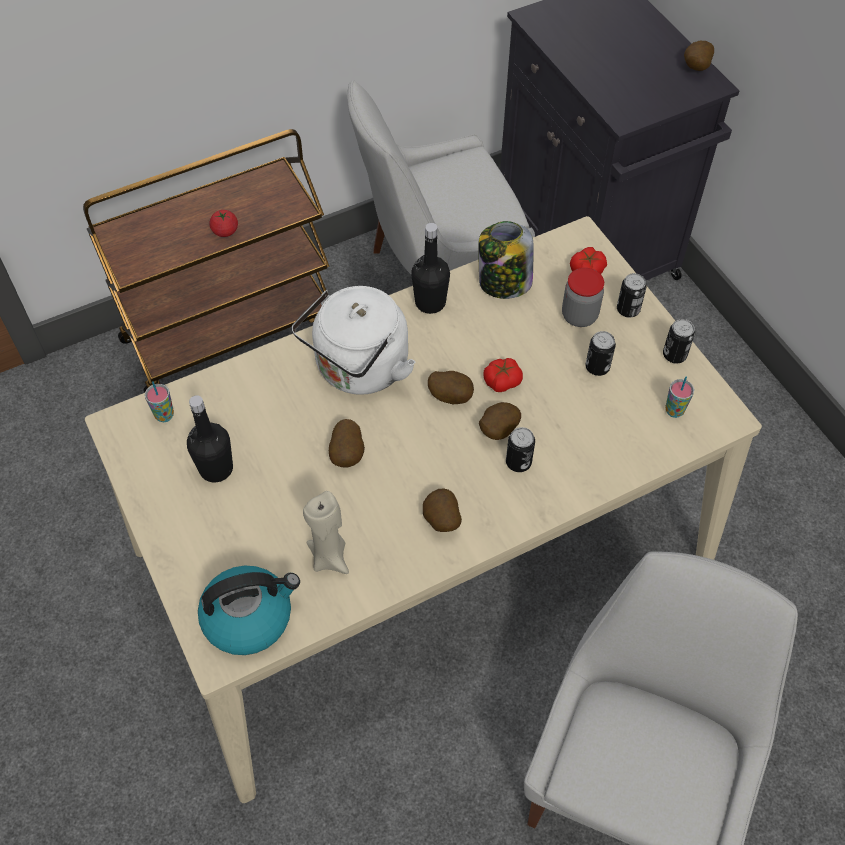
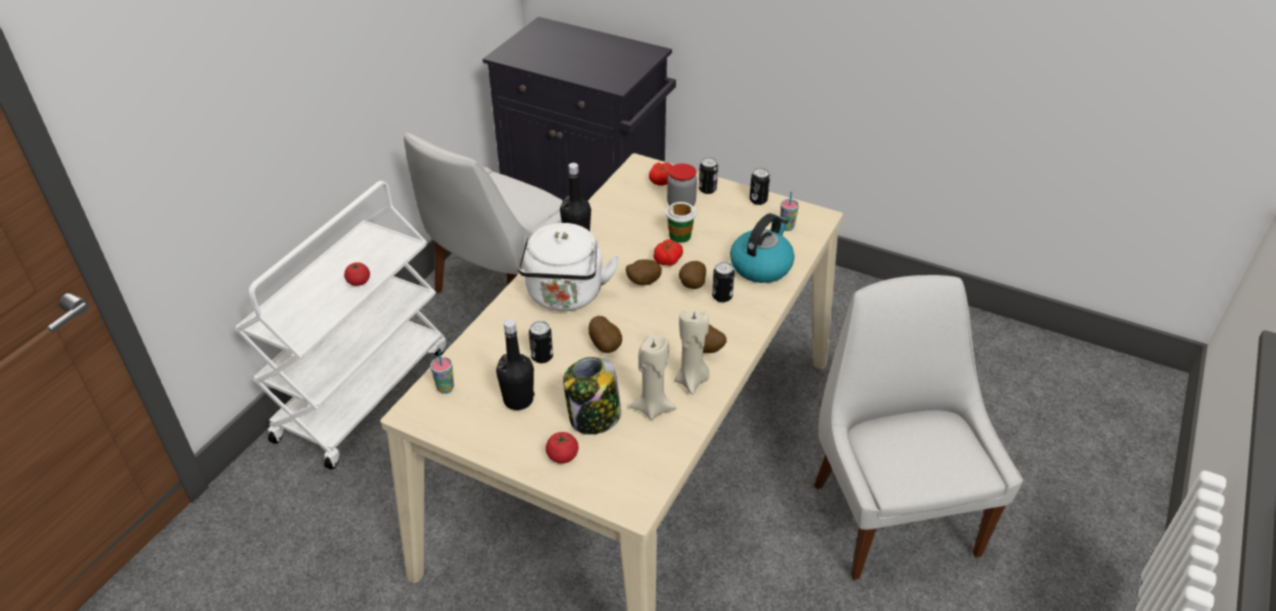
camera: 35 degrees left, 15 degrees down
brown cart [83,129,329,393] -> white cart [234,181,446,470]
kettle [198,566,300,655] -> kettle moved to [730,213,795,283]
jar [478,221,534,299] -> jar moved to [563,357,621,435]
can [586,331,616,376] -> can moved to [529,321,553,363]
potato [684,41,714,71] -> none
none -> tomato [546,432,579,464]
none -> cup [666,202,696,243]
none -> beige candle [674,310,709,395]

